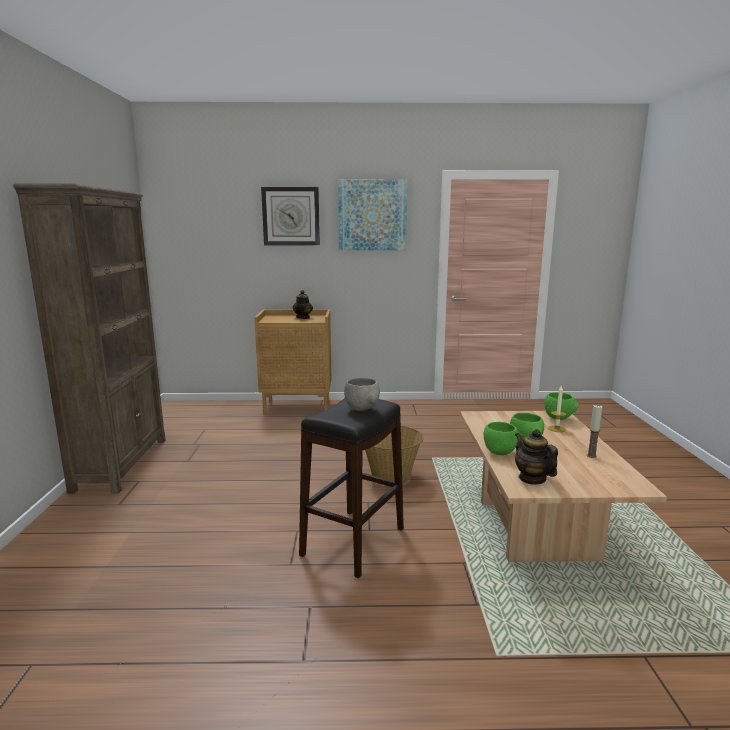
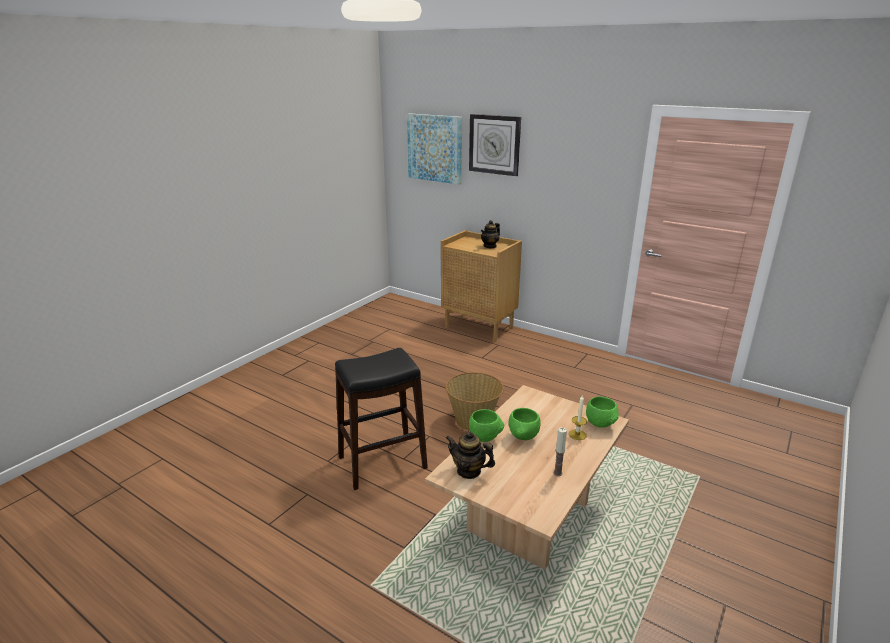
camera: 35 degrees right, 10 degrees up
brown bookcase [13,183,166,494] -> none
picture [338,179,407,250] -> picture moved to [407,113,462,184]
grey bowl [344,378,380,411] -> none
teapot [515,429,558,485] -> teapot turned 75 degrees counterclockwise [446,431,495,479]

